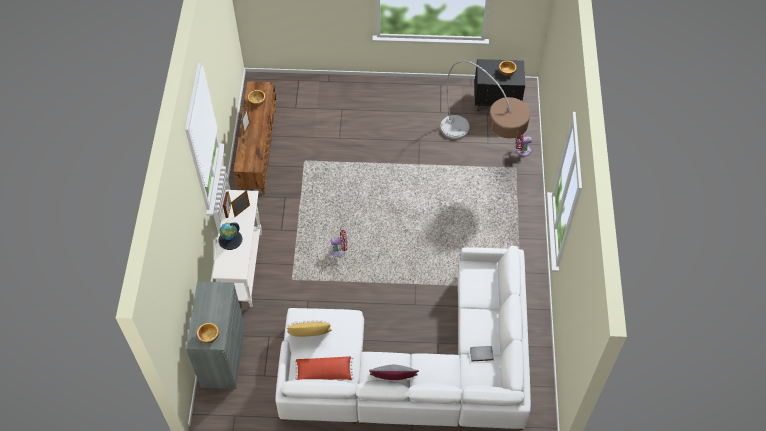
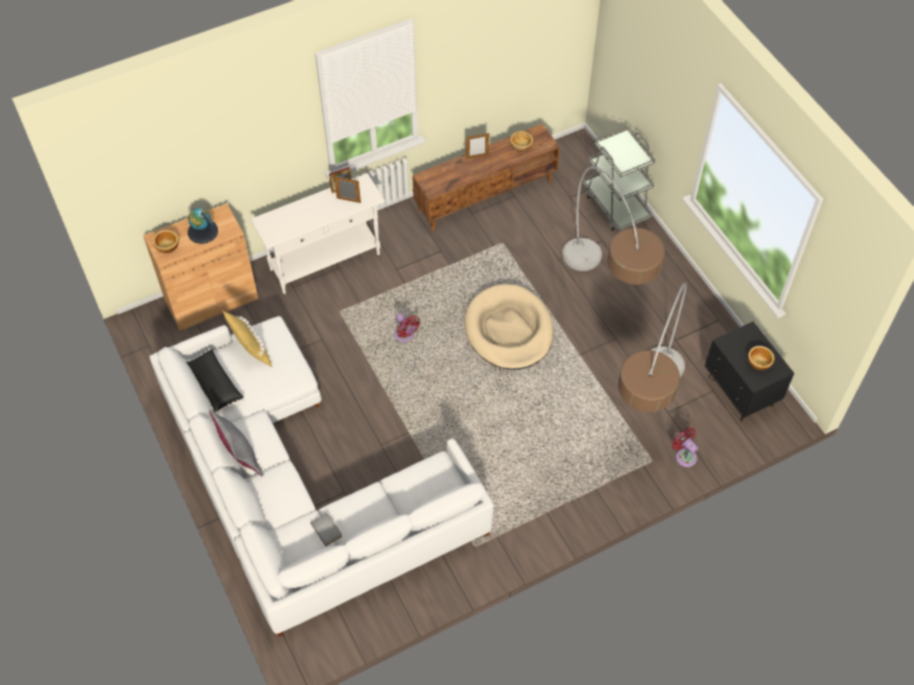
camera: 60 degrees right, 0 degrees up
grey cabinet [186,281,245,389] -> brown cabinet [143,203,259,331]
globe [218,222,242,250] -> globe moved to [188,208,218,244]
red pillow [294,356,354,380] -> black pillow [186,348,244,414]
none -> beige dog bed [464,284,554,370]
none -> floor lamp [562,166,665,284]
none -> grey cart [582,126,655,231]

